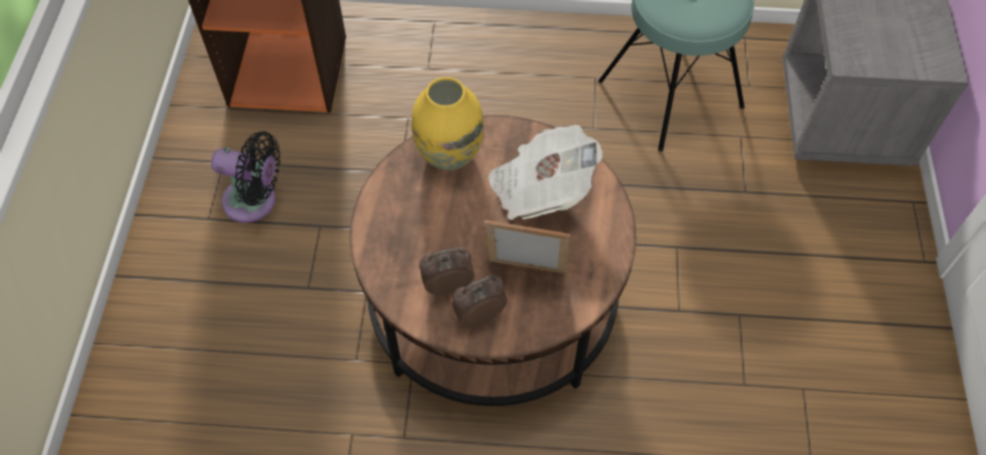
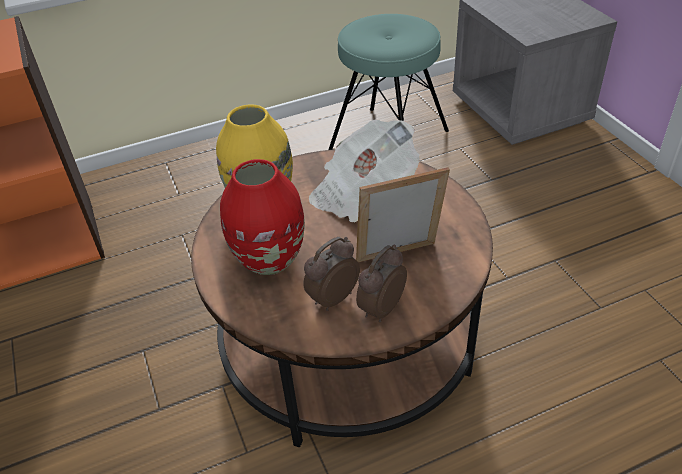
camera: 25 degrees left, 15 degrees down
black fan [211,131,280,223] -> none
none -> red vase [220,159,305,275]

